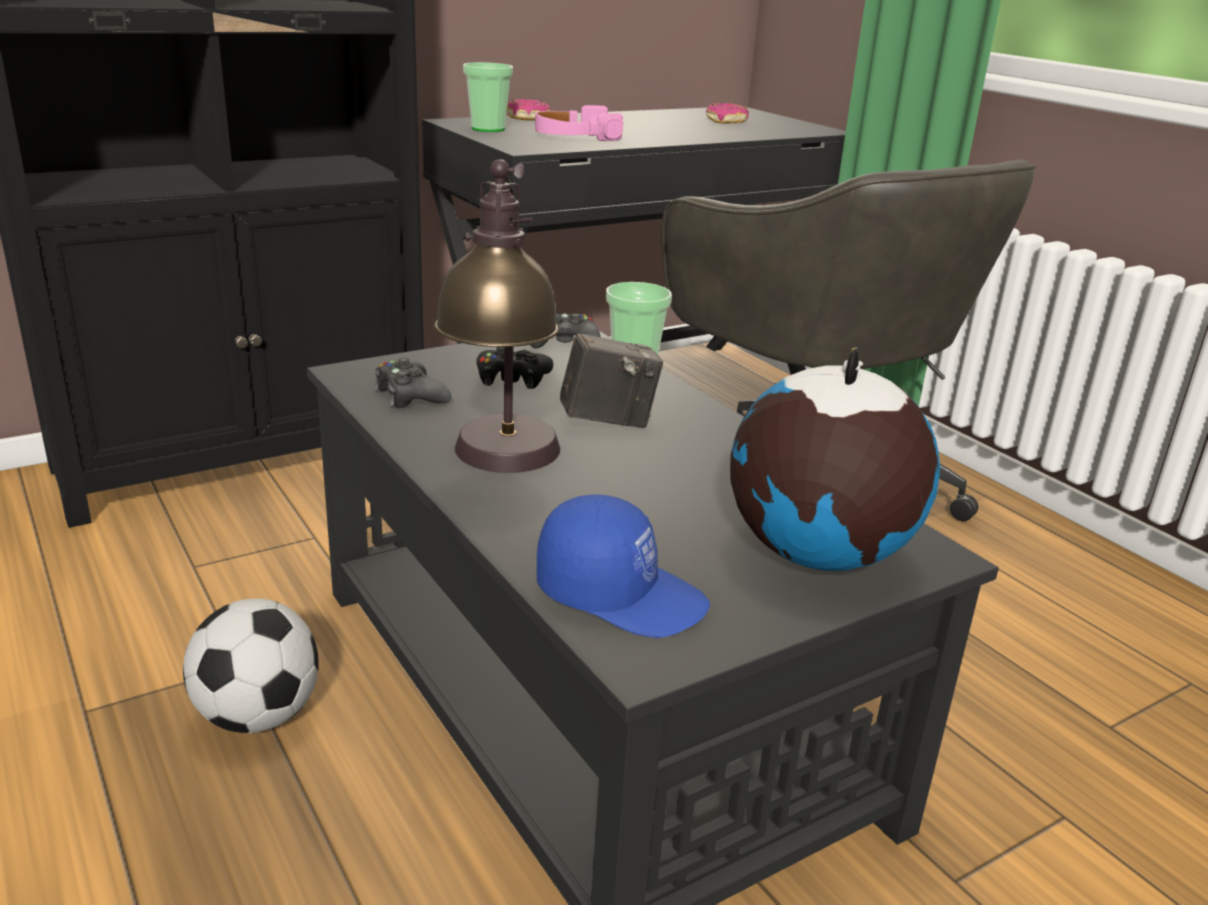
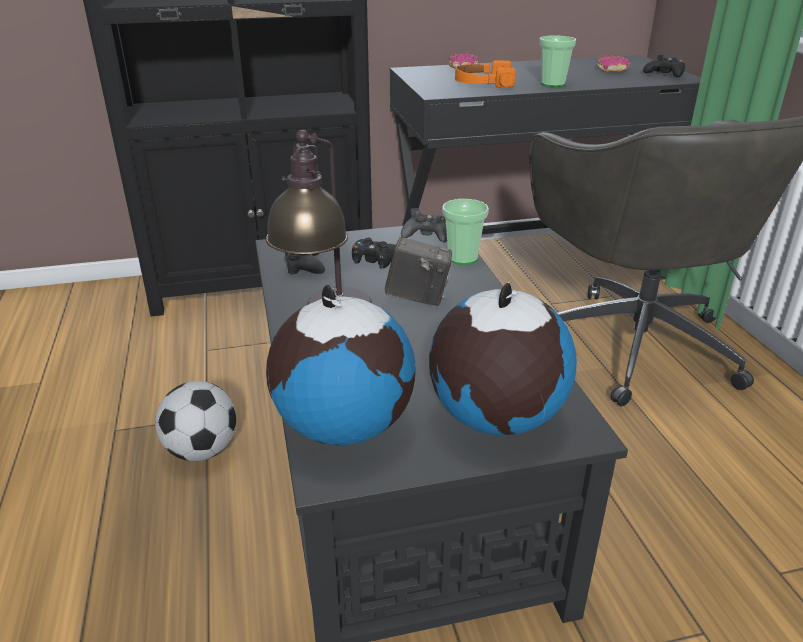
camera: 20 degrees right, 5 degrees up
cup [463,62,513,132] -> cup moved to [539,35,576,87]
pink headphones [535,105,623,141] -> orange headphones [455,60,516,88]
blue cap [537,494,710,638] -> globe [266,285,416,446]
none -> black game controller [643,55,685,77]

